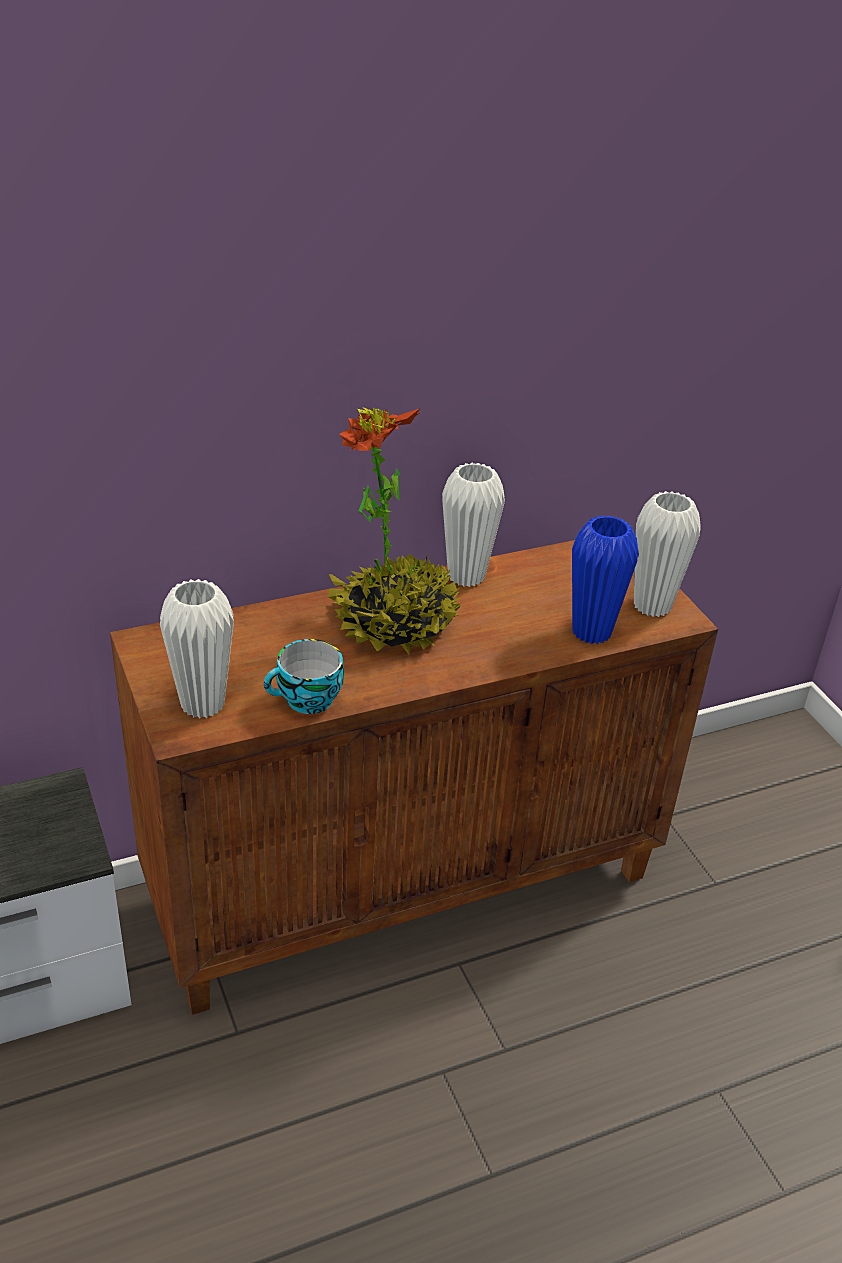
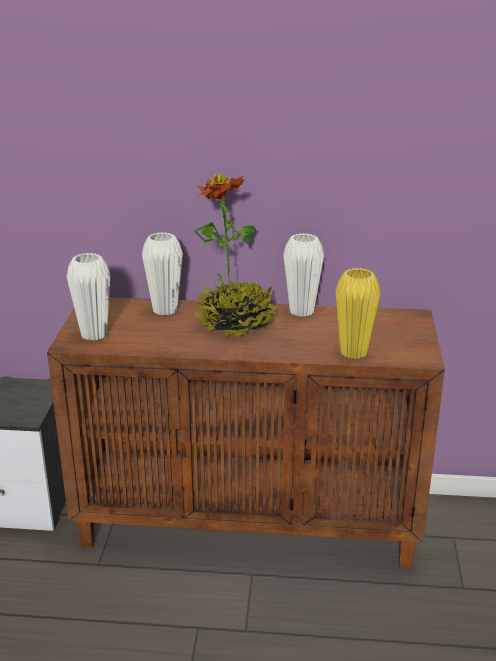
camera: 30 degrees right, 10 degrees down
cup [264,639,344,714] -> none
blue vase [572,515,639,644] -> yellow vase [335,268,380,359]
white vase [634,491,701,617] -> white vase moved to [142,232,183,316]

